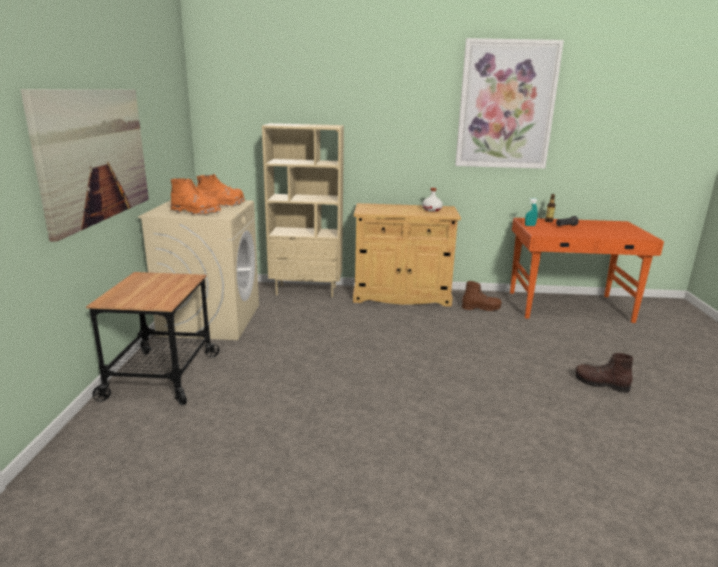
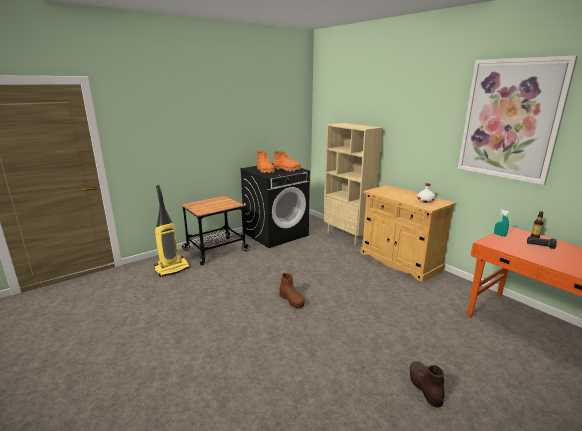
camera: 50 degrees right, 0 degrees up
picture [21,89,149,242] -> none
beige washing machine [138,200,259,340] -> black washing machine [240,163,310,248]
brown boot [462,281,502,311] -> brown boot moved to [280,273,305,308]
none -> vacuum cleaner [154,185,190,277]

